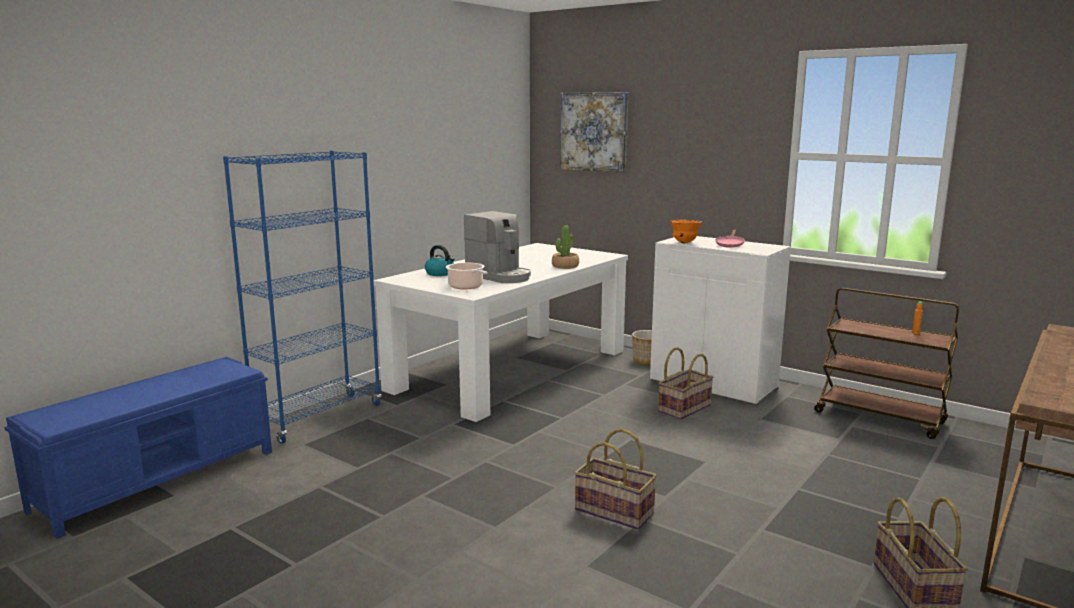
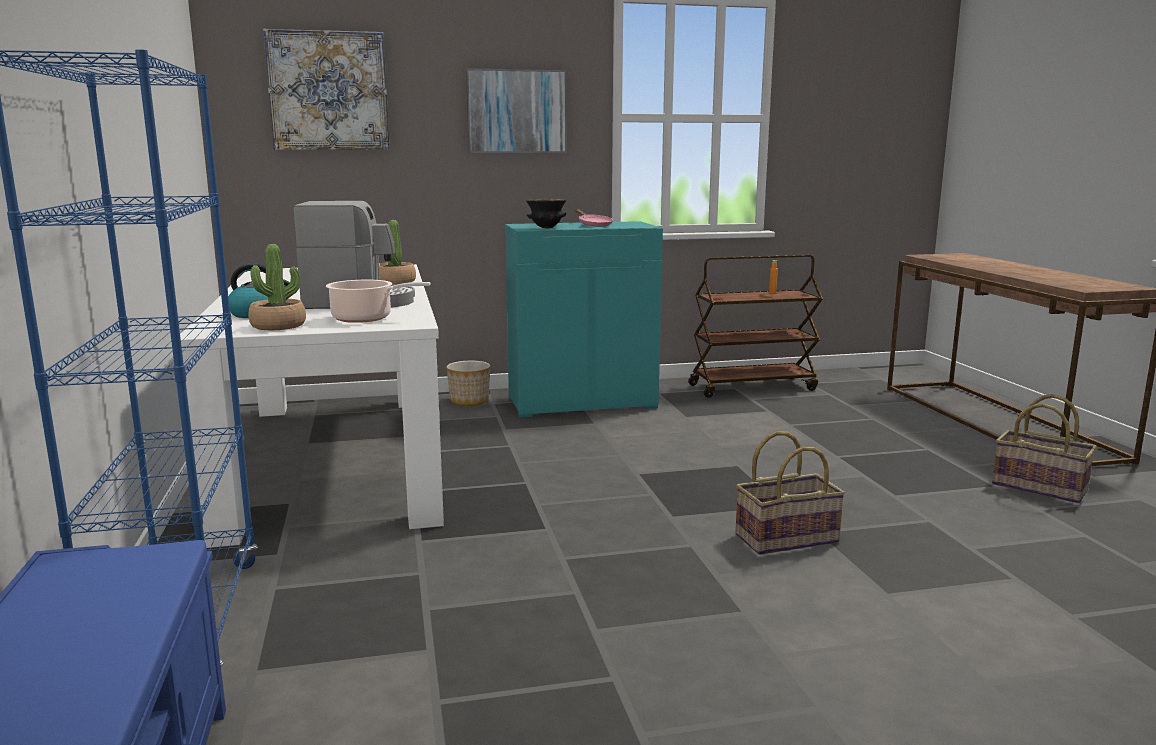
camera: 50 degrees left, 0 degrees up
white cabinet [650,236,791,406] -> turquoise cabinet [505,221,663,418]
basket [658,347,714,420] -> none
orange bowl [670,219,703,243] -> black bowl [526,199,567,228]
none -> potted plant [248,244,306,330]
none -> picture [466,68,567,153]

